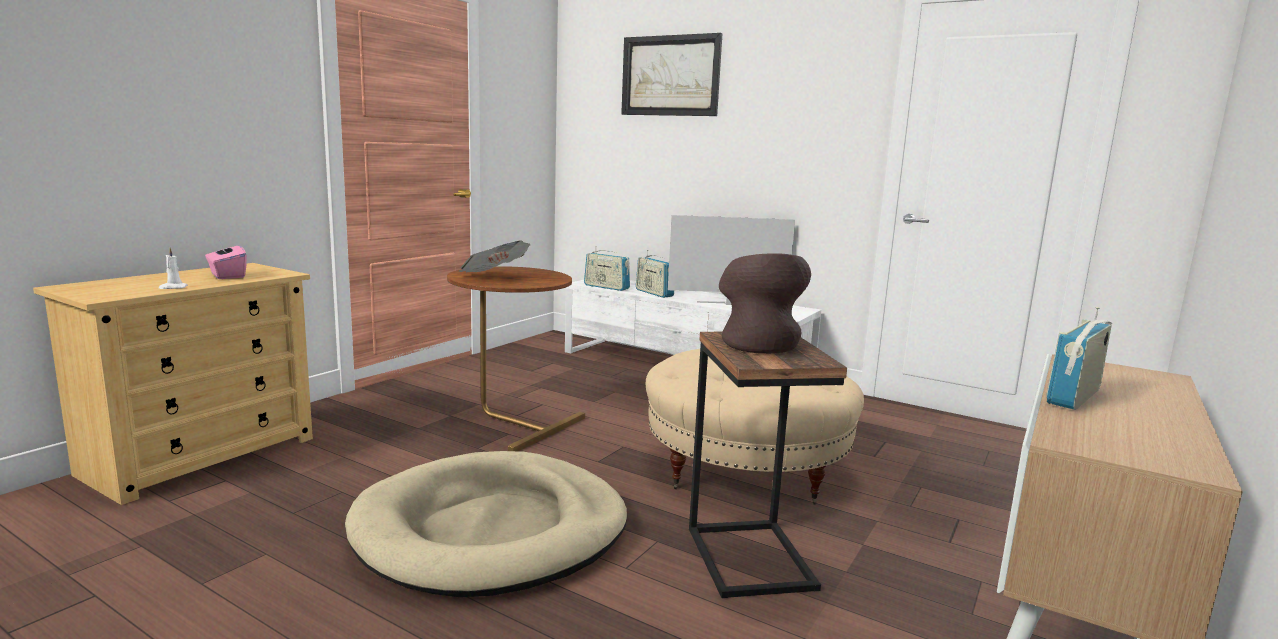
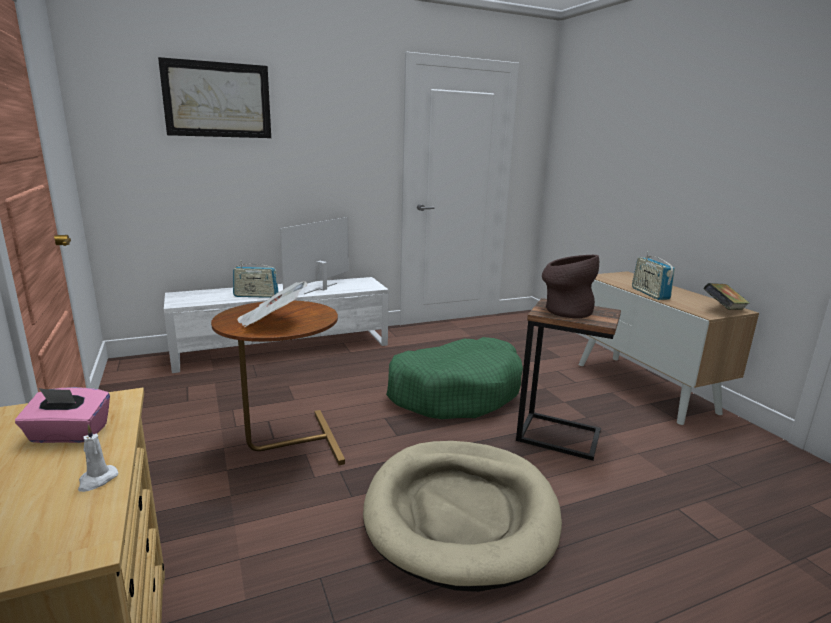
camera: 55 degrees left, 5 degrees up
radio [584,246,630,291] -> none
beige ottoman [645,349,864,505] -> green dog bed [386,337,523,419]
none -> book [703,283,750,310]

